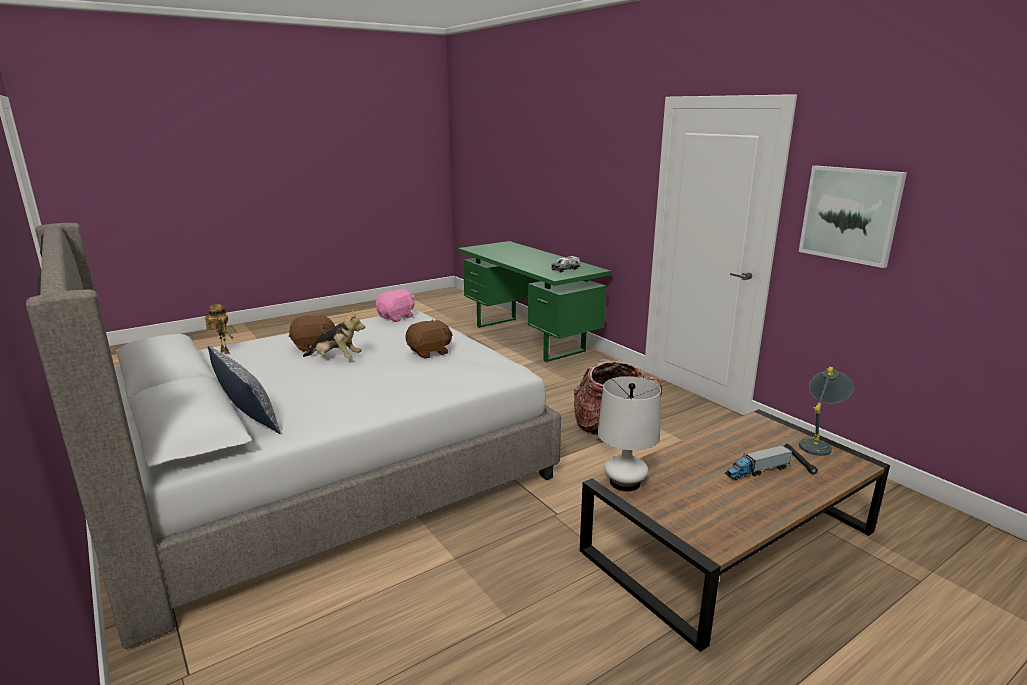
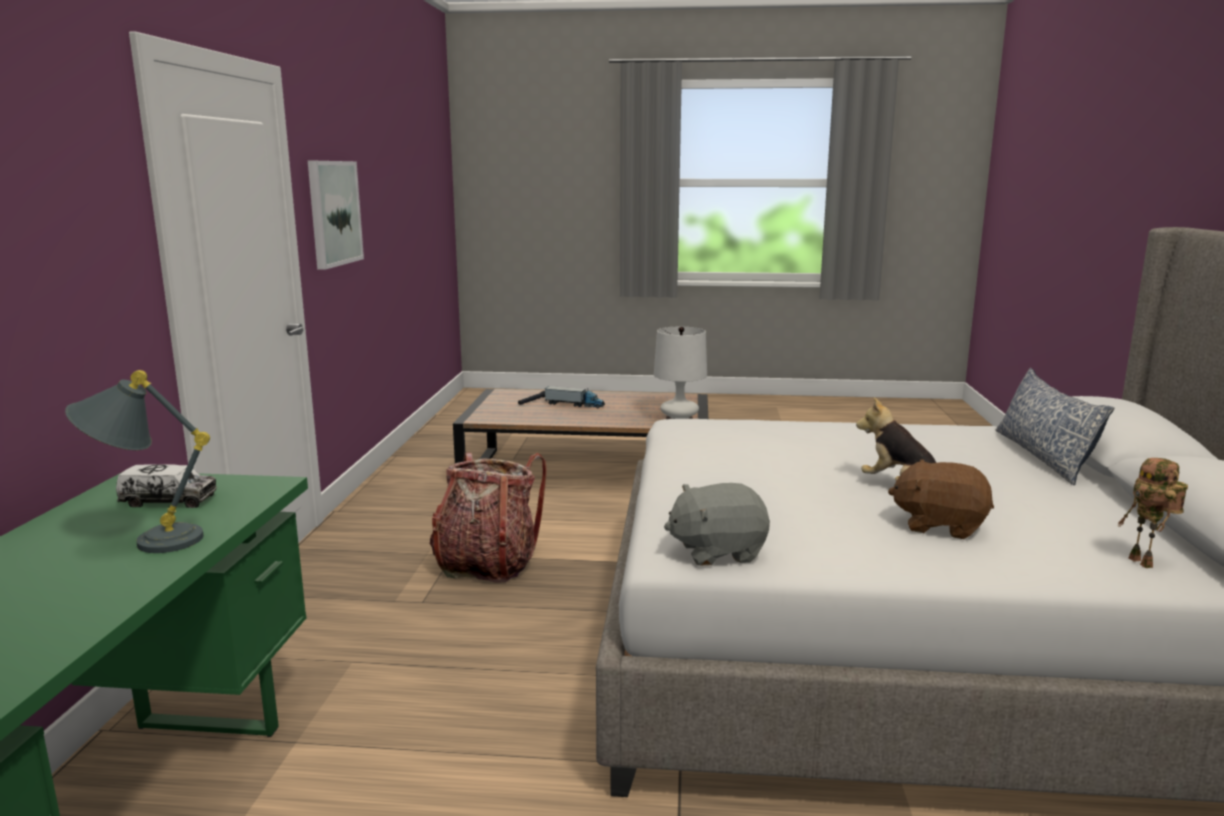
camera: 140 degrees left, 5 degrees down
pink plush toy [376,289,415,322] -> grey plush toy [664,483,770,566]
brown plush toy [405,320,453,359] -> none
grey table lamp [799,367,854,456] -> grey table lamp moved to [65,370,210,553]

